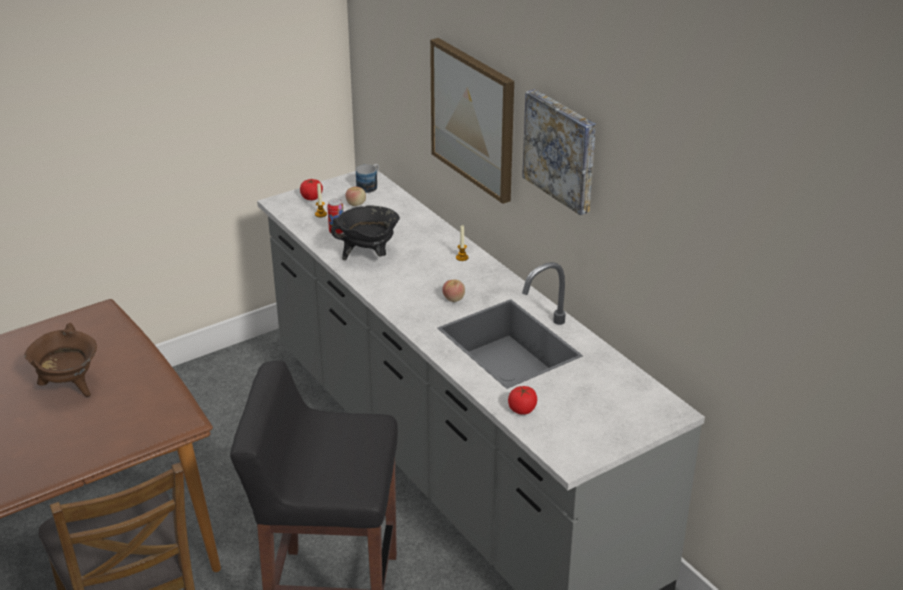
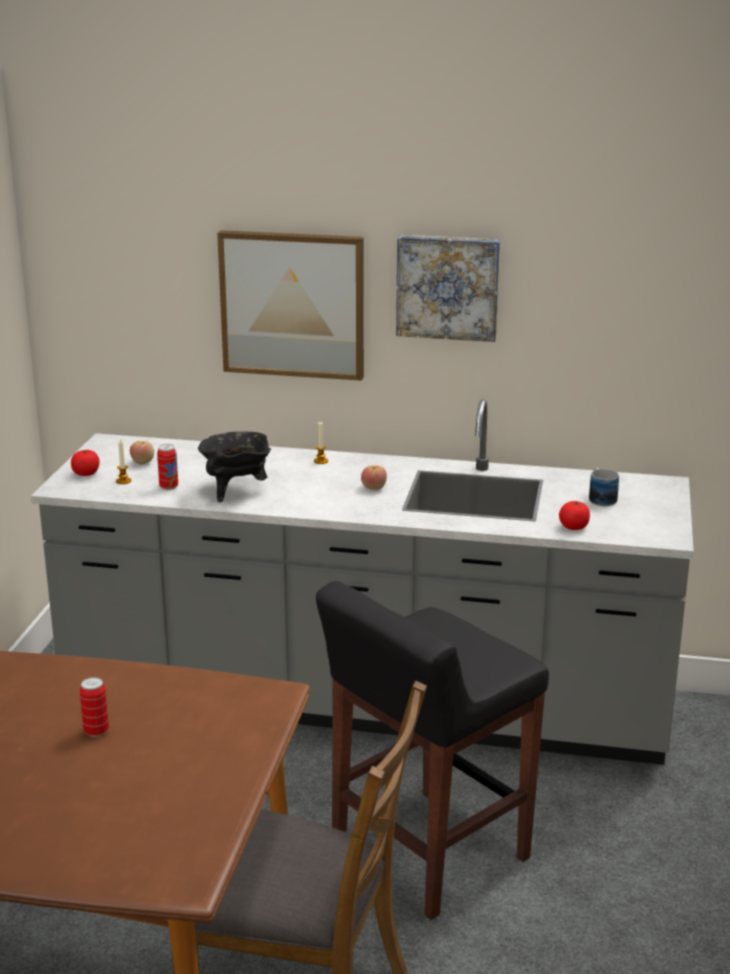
camera: 45 degrees left, 10 degrees down
brown cooking pot [24,323,97,397] -> can [80,677,109,737]
mug [356,164,379,193] -> mug moved to [589,467,619,506]

